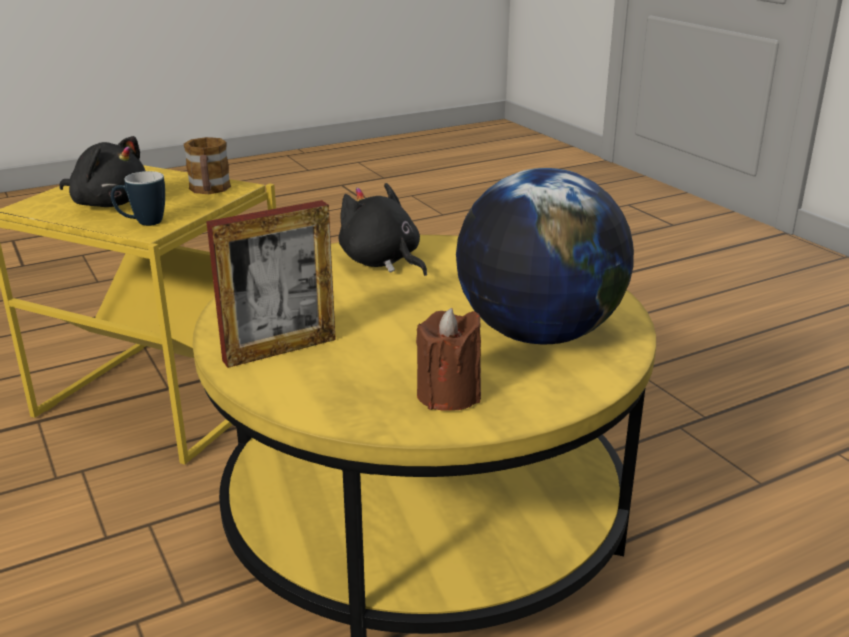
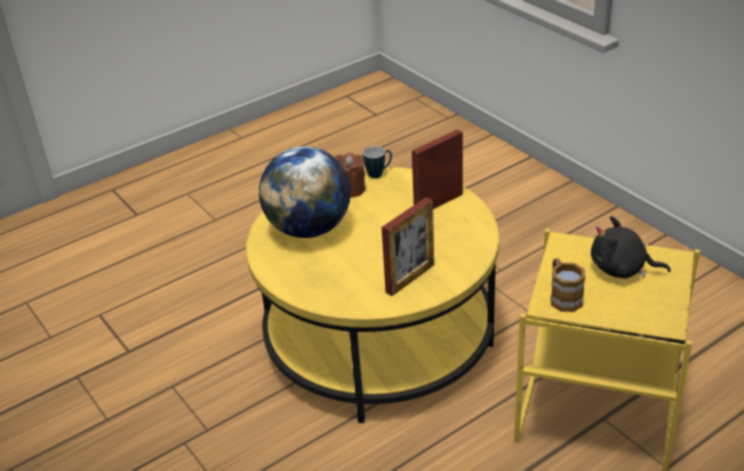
camera: 175 degrees right, 10 degrees up
mug [111,171,165,226] -> mug moved to [363,146,392,178]
black plush toy [339,183,427,276] -> picture frame [382,197,434,296]

